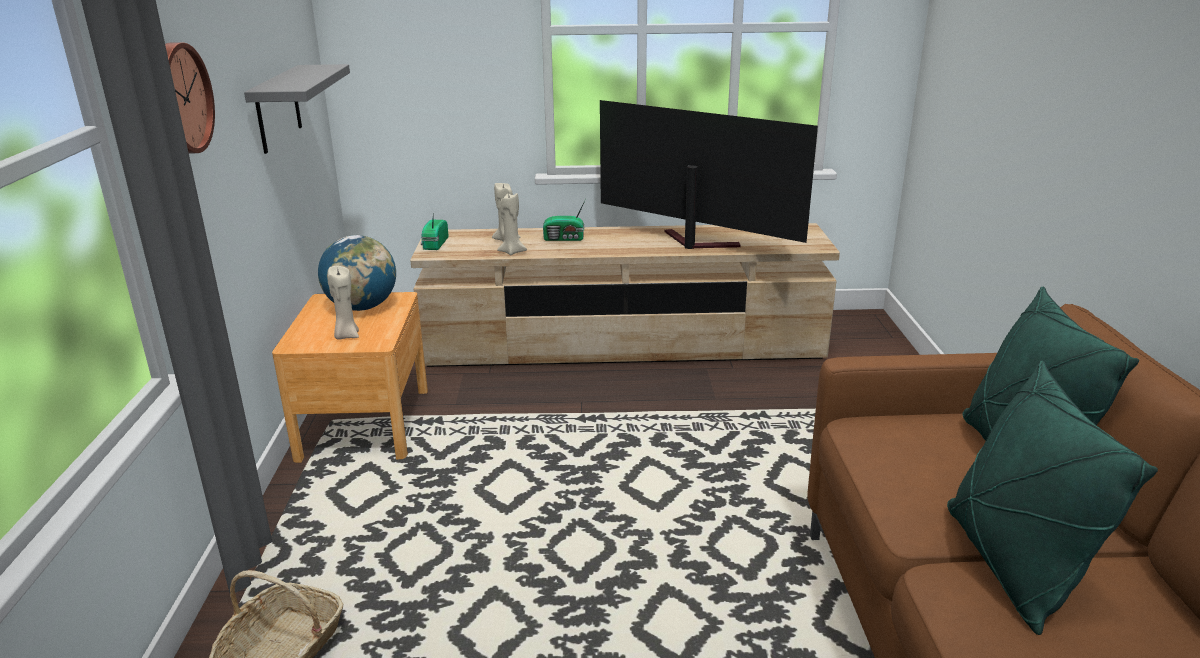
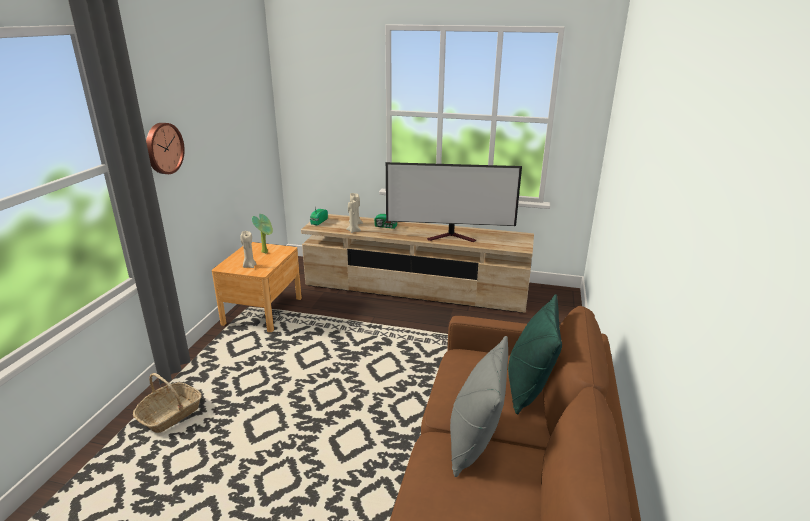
camera: 15 degrees right, 0 degrees up
grey shelf [244,64,350,154] -> none
globe [318,235,396,311] -> potted plant [252,214,273,254]
television [600,100,818,249] -> television turned 135 degrees clockwise [386,162,522,242]
green pillow [947,360,1158,635] -> grey pillow [450,336,508,477]

